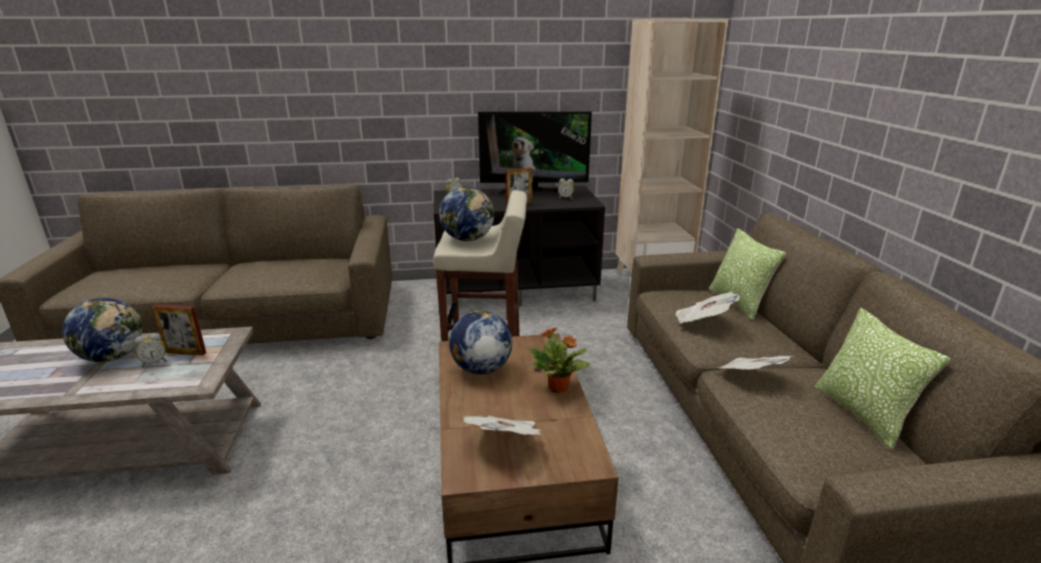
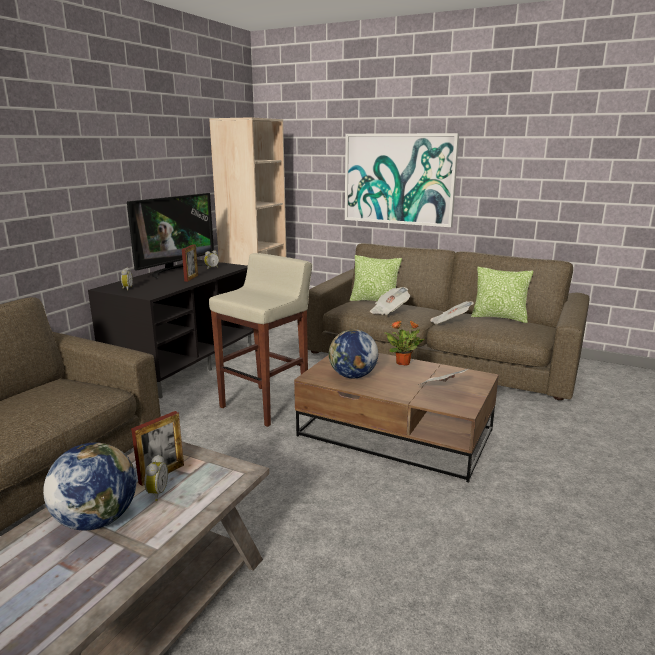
camera: 55 degrees left, 5 degrees down
globe [439,187,494,241] -> none
none -> picture [345,133,459,227]

